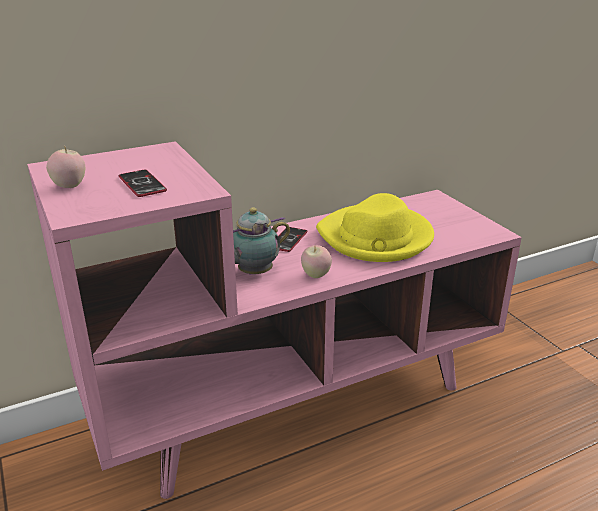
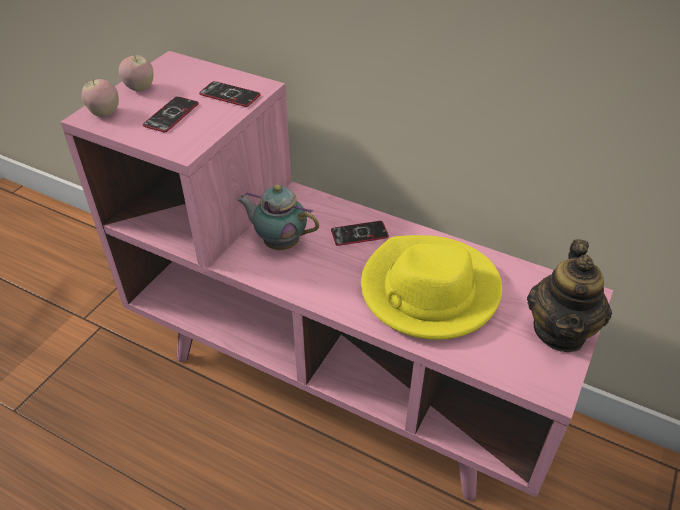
camera: 55 degrees right, 15 degrees up
apple [301,245,332,278] -> apple moved to [81,79,119,117]
none -> phone [199,81,261,107]
none -> teapot [527,239,612,352]

